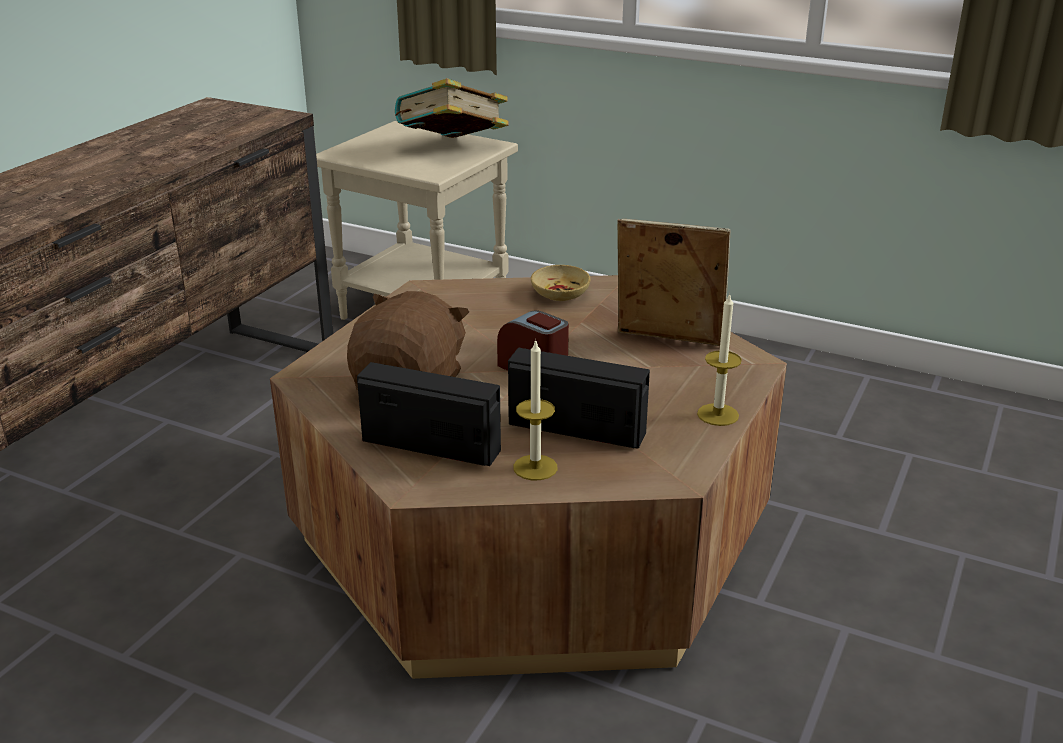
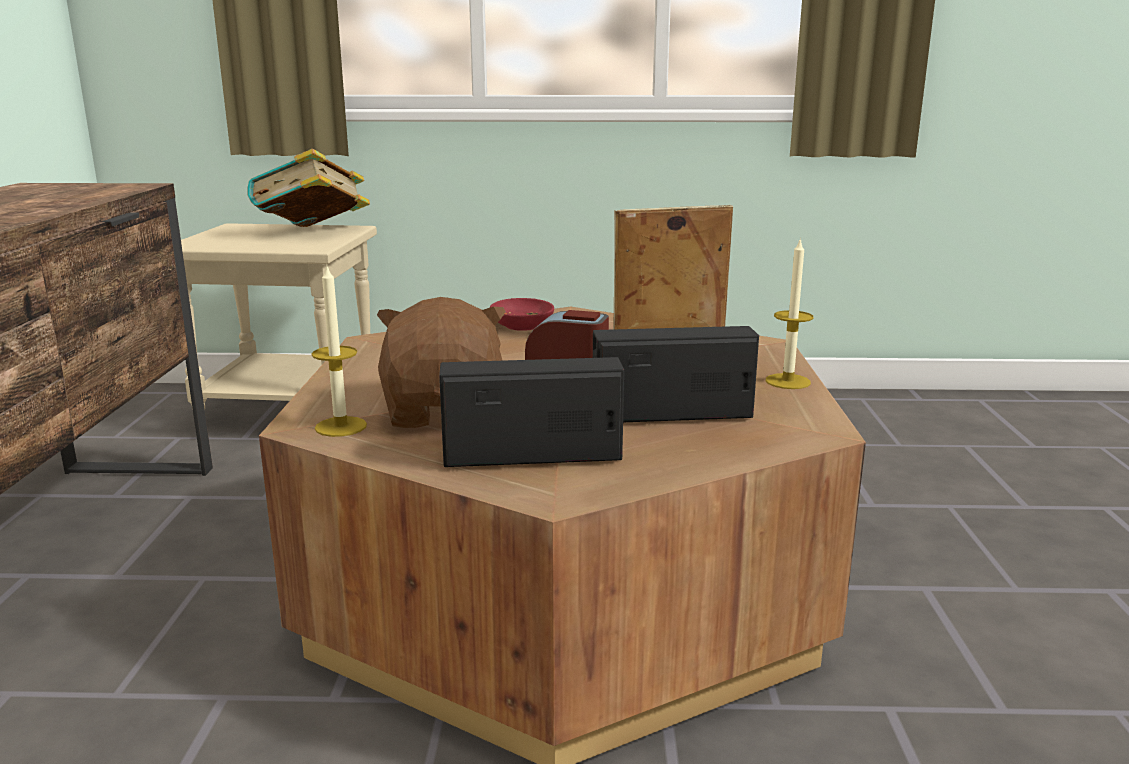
camera: 25 degrees left, 10 degrees down
candle [513,339,558,480] -> candle moved to [312,267,367,437]
beige bowl [531,265,591,301] -> red bowl [490,298,554,331]

